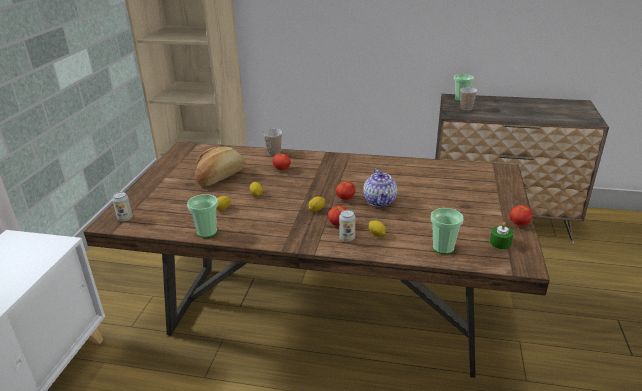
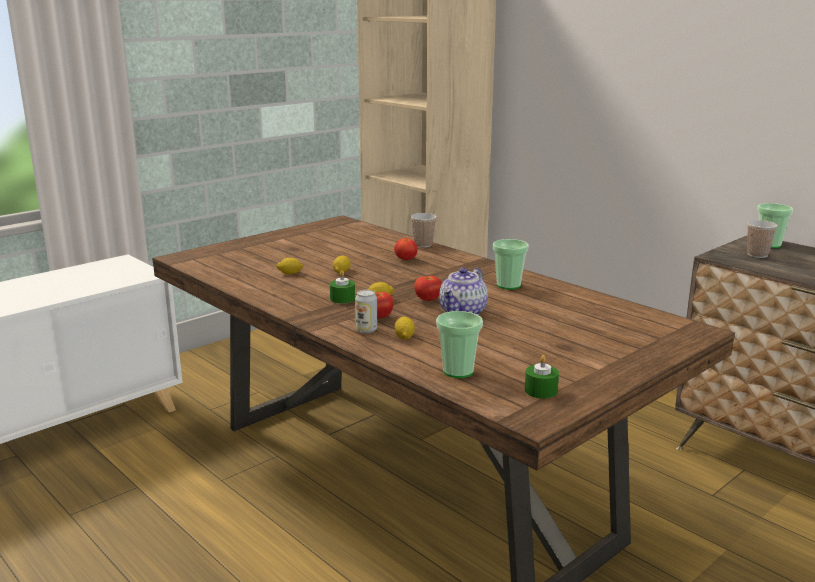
camera: 35 degrees right, 10 degrees down
can [112,192,133,221] -> none
cup [187,194,218,238] -> cup moved to [493,239,529,290]
bread [195,146,245,186] -> none
tomato [510,205,532,226] -> none
none -> green candle [330,270,355,304]

